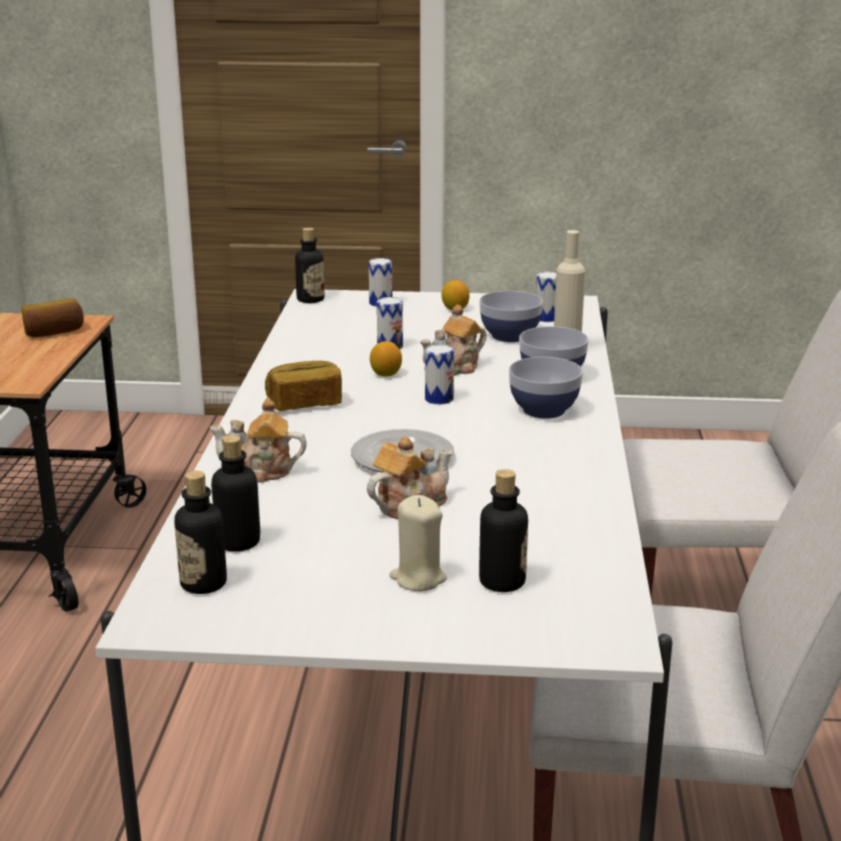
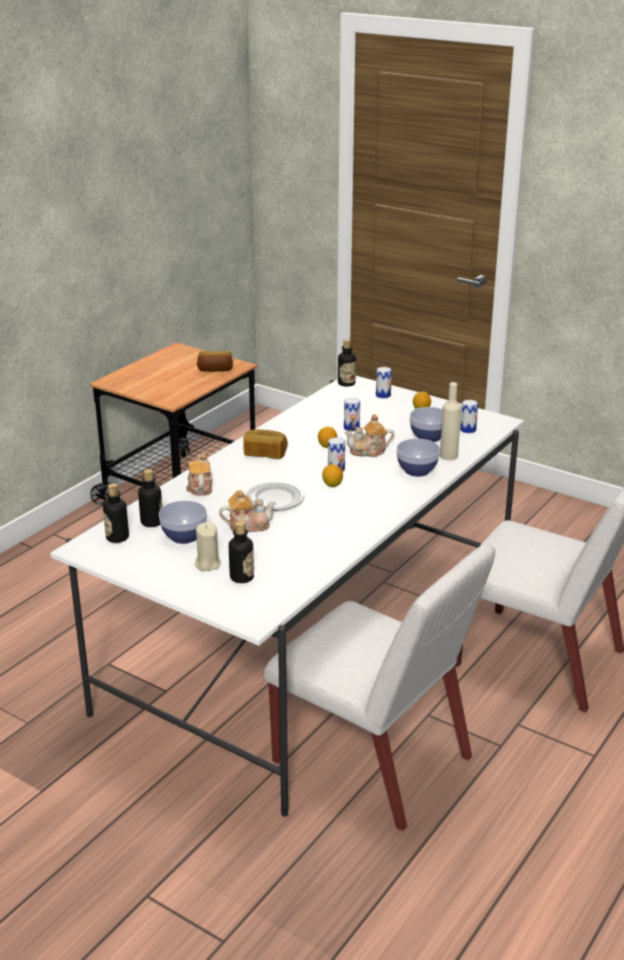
camera: 30 degrees right, 5 degrees up
teapot [210,398,307,483] -> teapot turned 45 degrees clockwise [186,453,212,496]
bowl [509,357,583,419] -> bowl moved to [159,501,207,544]
none -> lemon [322,464,343,487]

